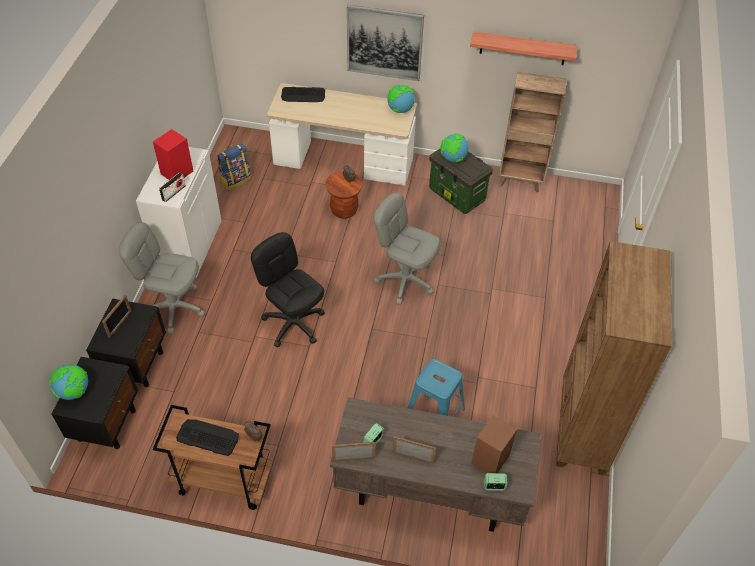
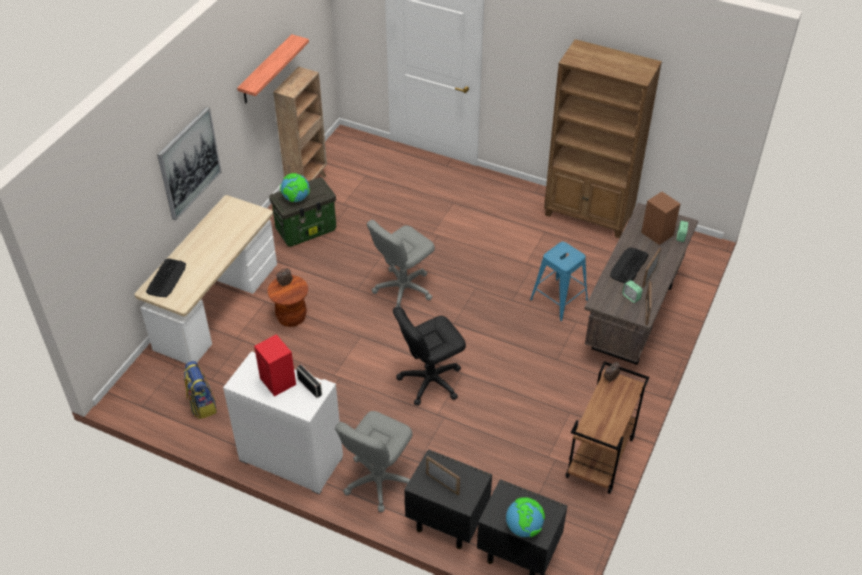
camera: 75 degrees left, 5 degrees down
keyboard [176,419,239,456] -> keyboard moved to [610,248,649,283]
globe [387,85,415,113] -> none

